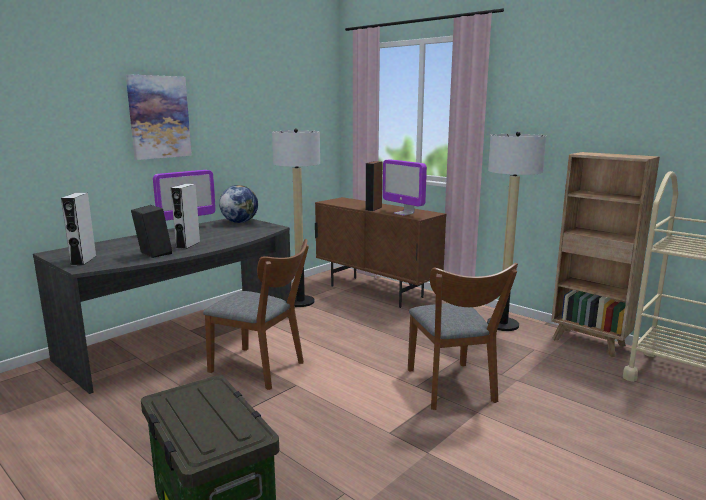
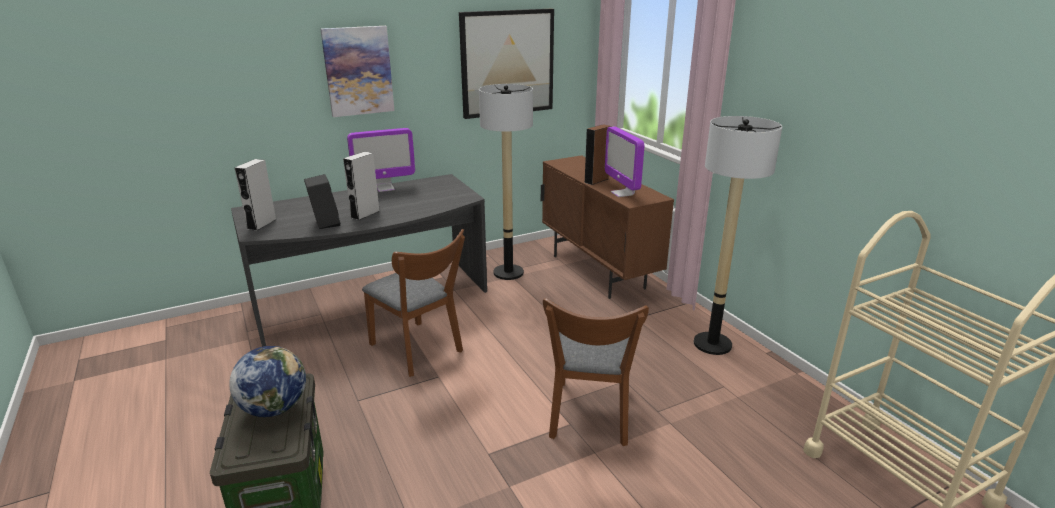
camera: 20 degrees right, 10 degrees up
globe [219,185,258,223] -> globe moved to [229,346,306,417]
brown bookcase [551,152,660,357] -> none
none -> picture [459,9,554,119]

